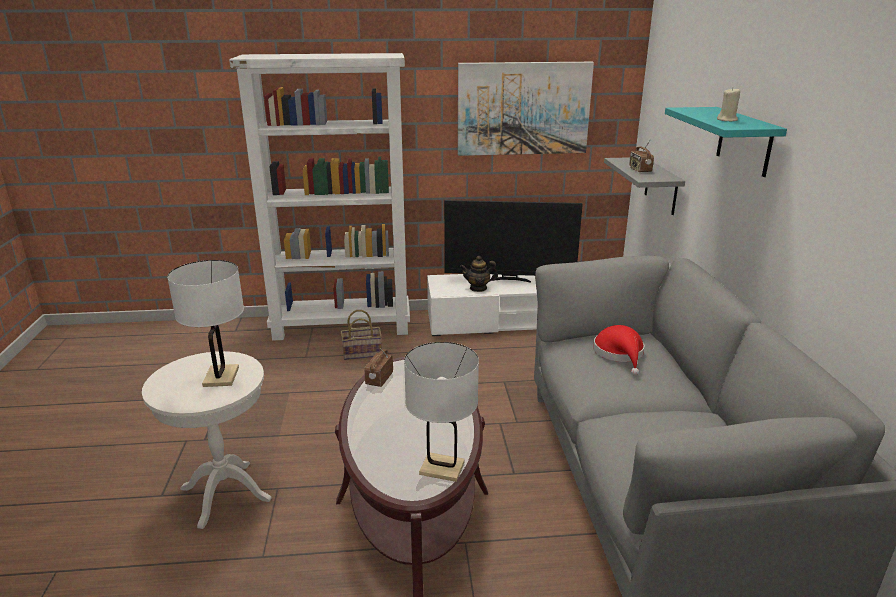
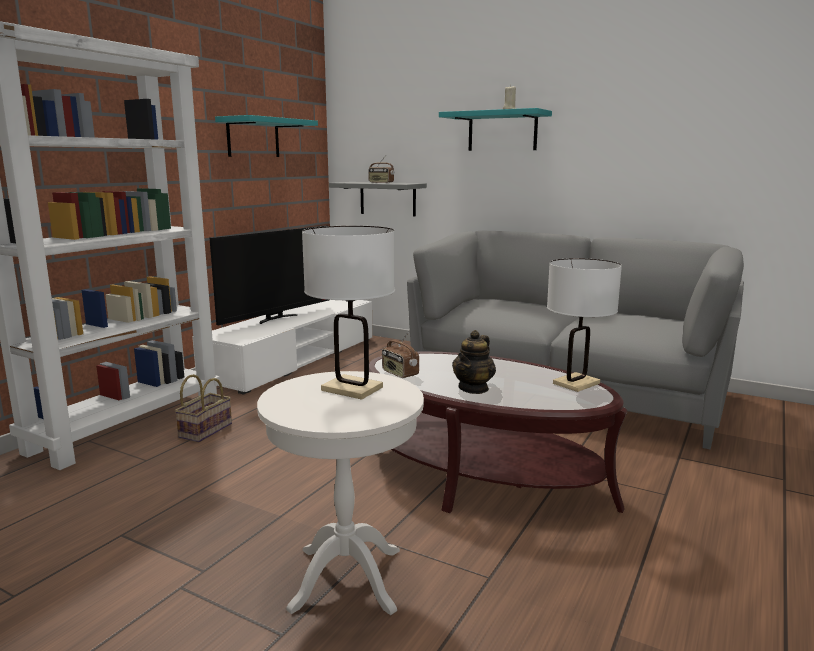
camera: 55 degrees left, 10 degrees down
picture [458,62,594,156] -> turquoise shelf [215,115,318,157]
teapot [460,256,498,292] -> teapot moved to [452,330,496,394]
red hat [593,325,645,375] -> none

